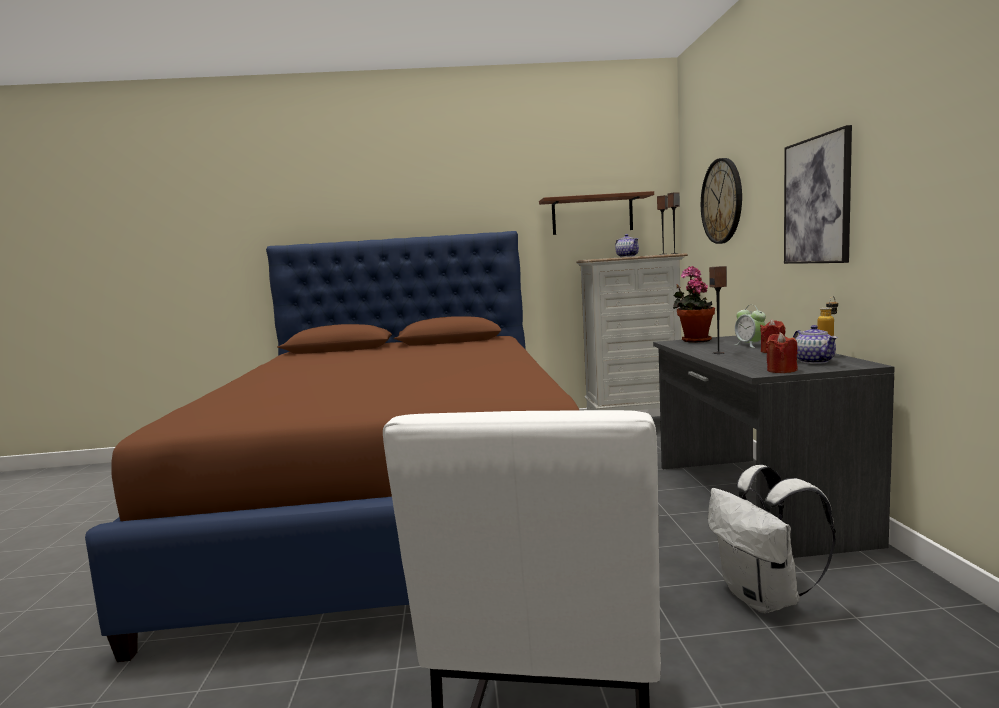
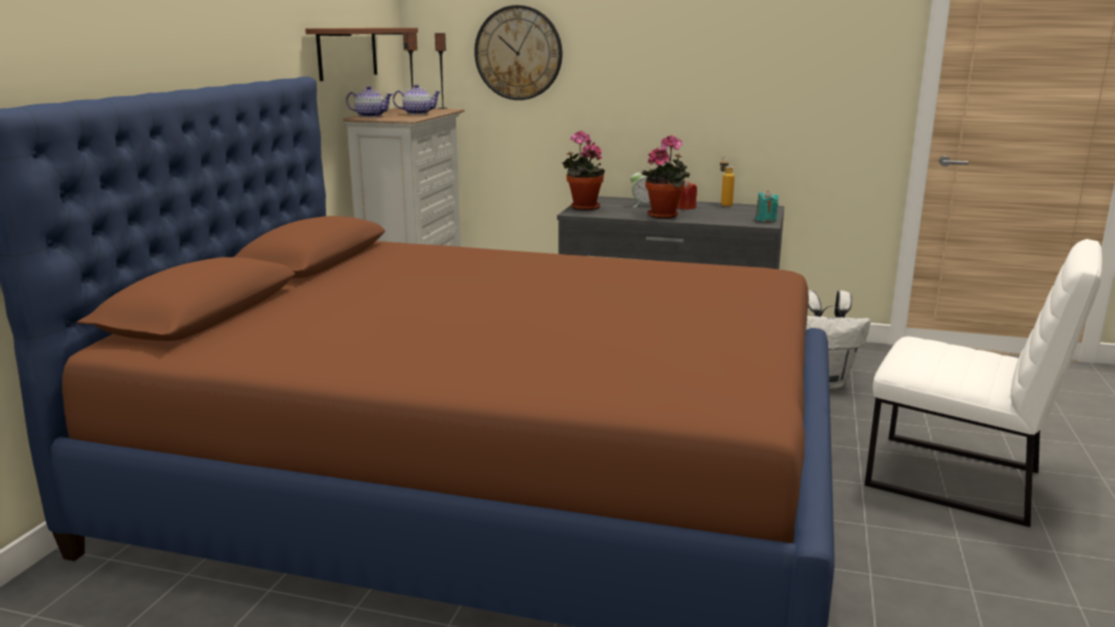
camera: 70 degrees left, 10 degrees up
speaker [709,266,727,354] -> potted plant [642,135,690,219]
red candle [766,332,798,373] -> turquoise candle [756,191,778,223]
picture [784,125,852,264] -> none
teapot [793,325,838,364] -> teapot moved to [346,86,393,117]

